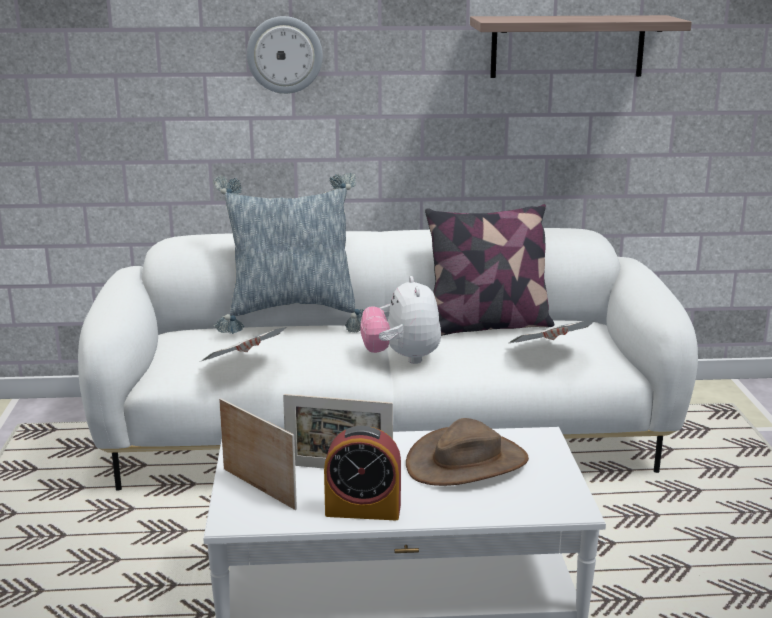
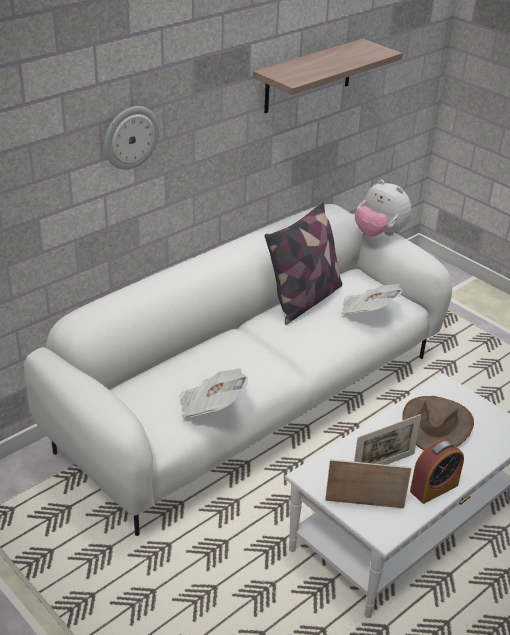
camera: 40 degrees left, 15 degrees up
pillow [213,173,364,334] -> none
plush toy [360,276,441,364] -> plush toy moved to [355,180,411,237]

